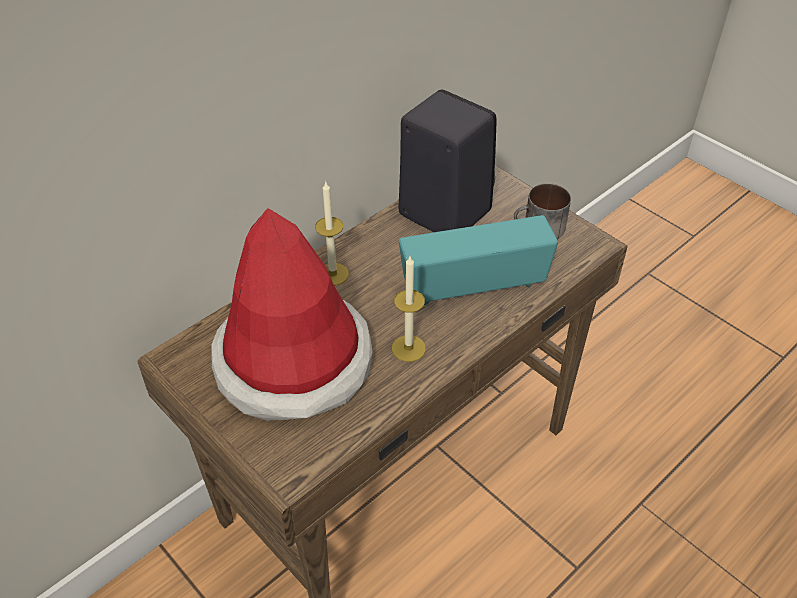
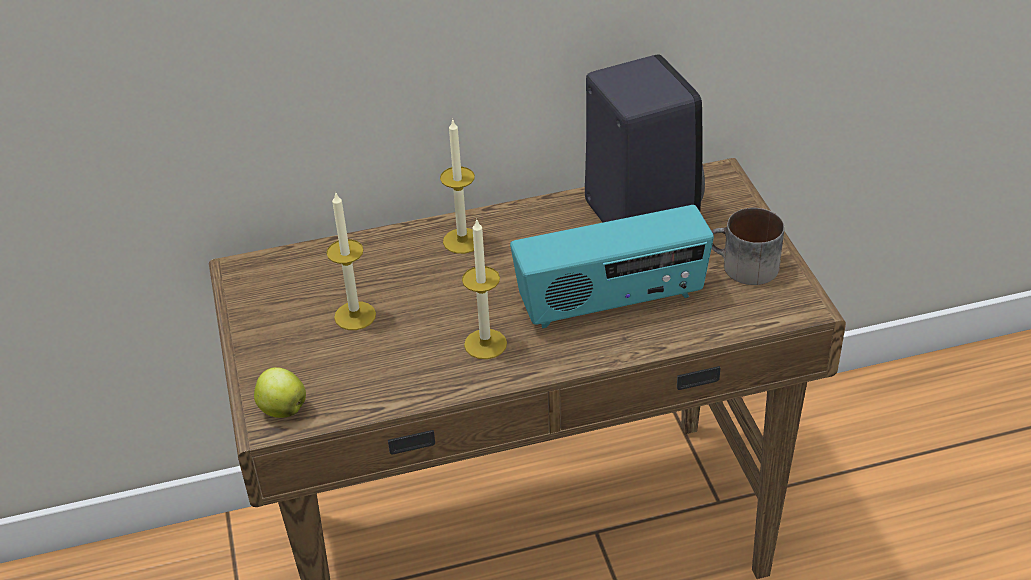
camera: 30 degrees right, 5 degrees down
hat [211,208,373,420] -> candle [326,191,376,330]
radio [399,215,558,305] -> radio turned 150 degrees clockwise [510,205,714,328]
none -> apple [254,367,306,418]

